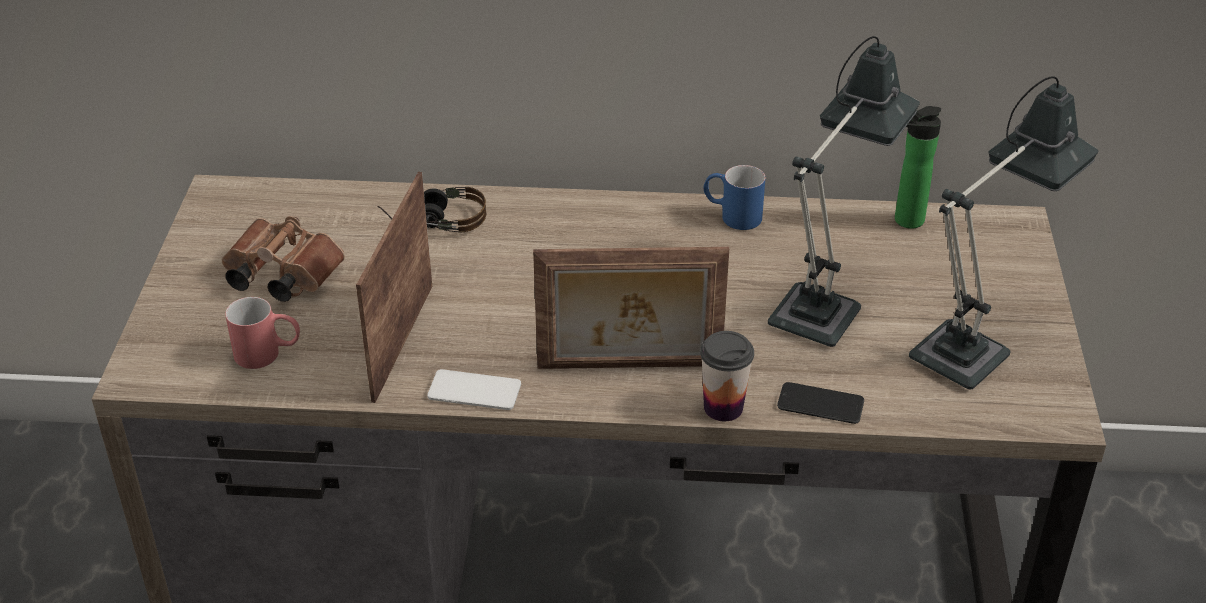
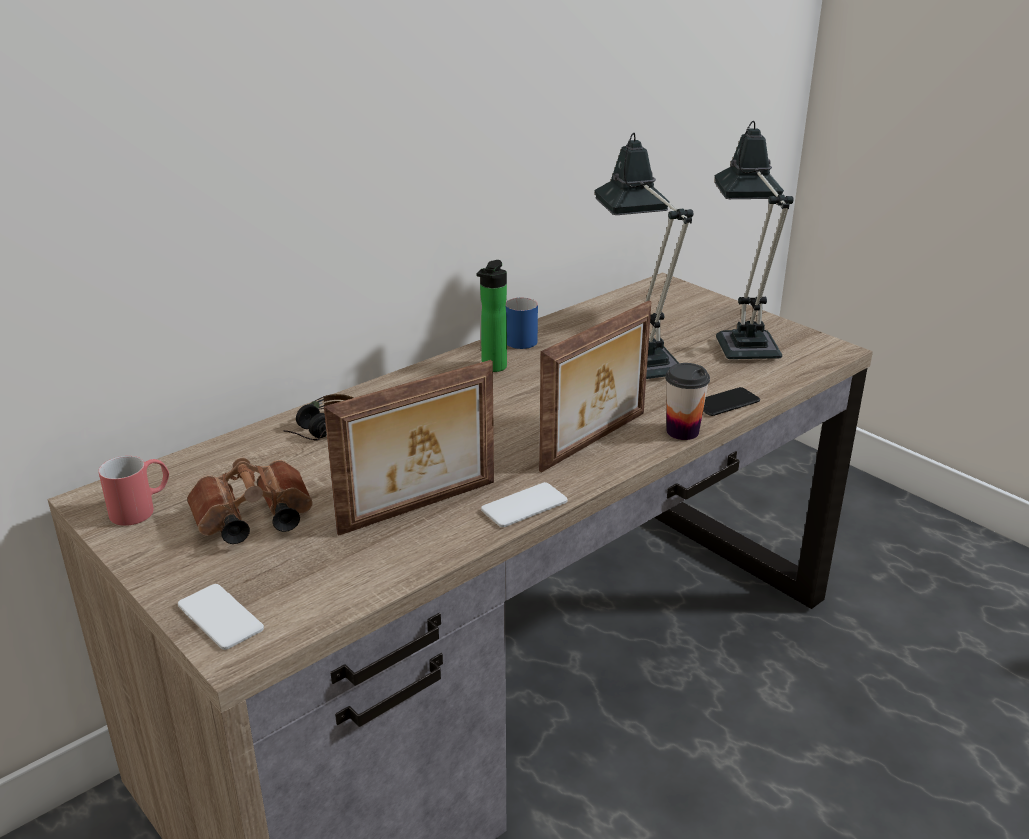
camera: 45 degrees left, 10 degrees down
red mug [225,297,300,369] -> red mug moved to [98,456,169,526]
picture frame [356,172,432,403] -> picture frame turned 90 degrees counterclockwise [324,360,494,536]
bottle [895,106,941,229] -> bottle moved to [477,260,507,372]
none -> phone [178,584,264,650]

